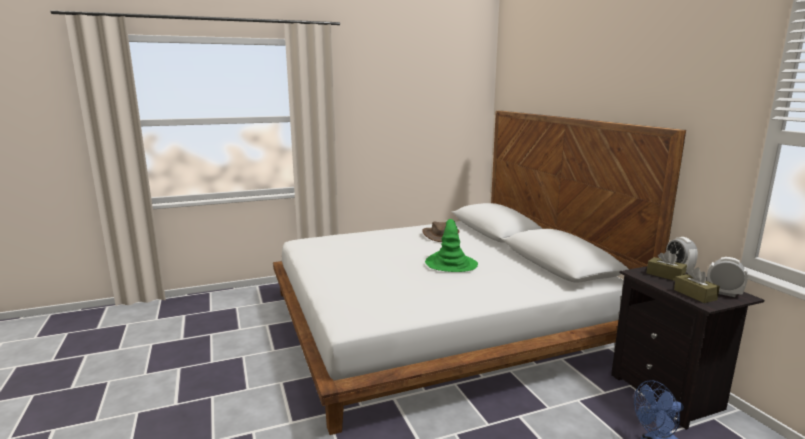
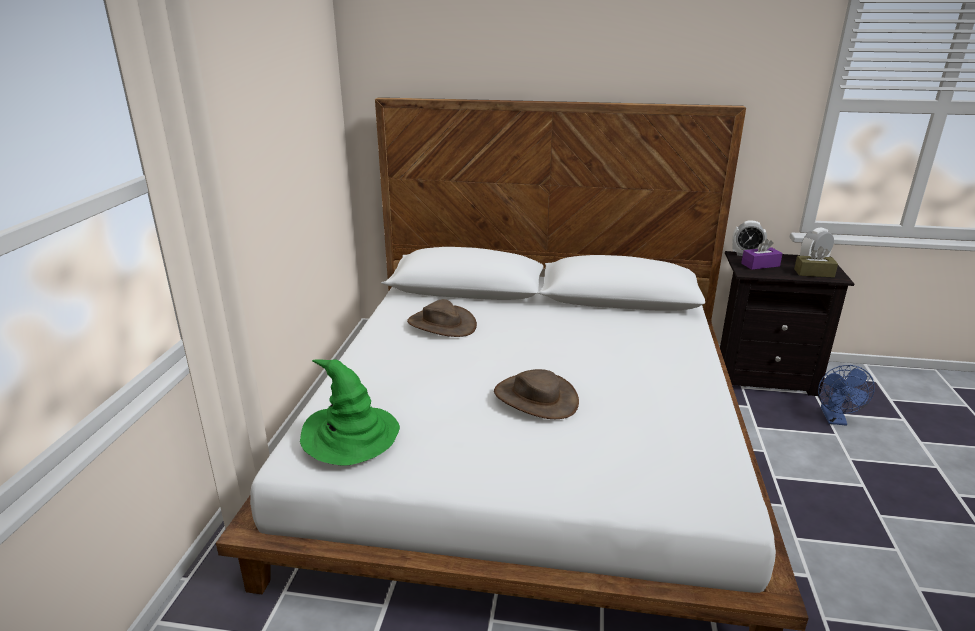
camera: 60 degrees left, 10 degrees up
green hat [425,219,478,272] -> green hat moved to [300,359,400,466]
brown tissue box [647,250,687,281] -> purple tissue box [741,239,783,270]
none -> brown hat [494,369,579,419]

